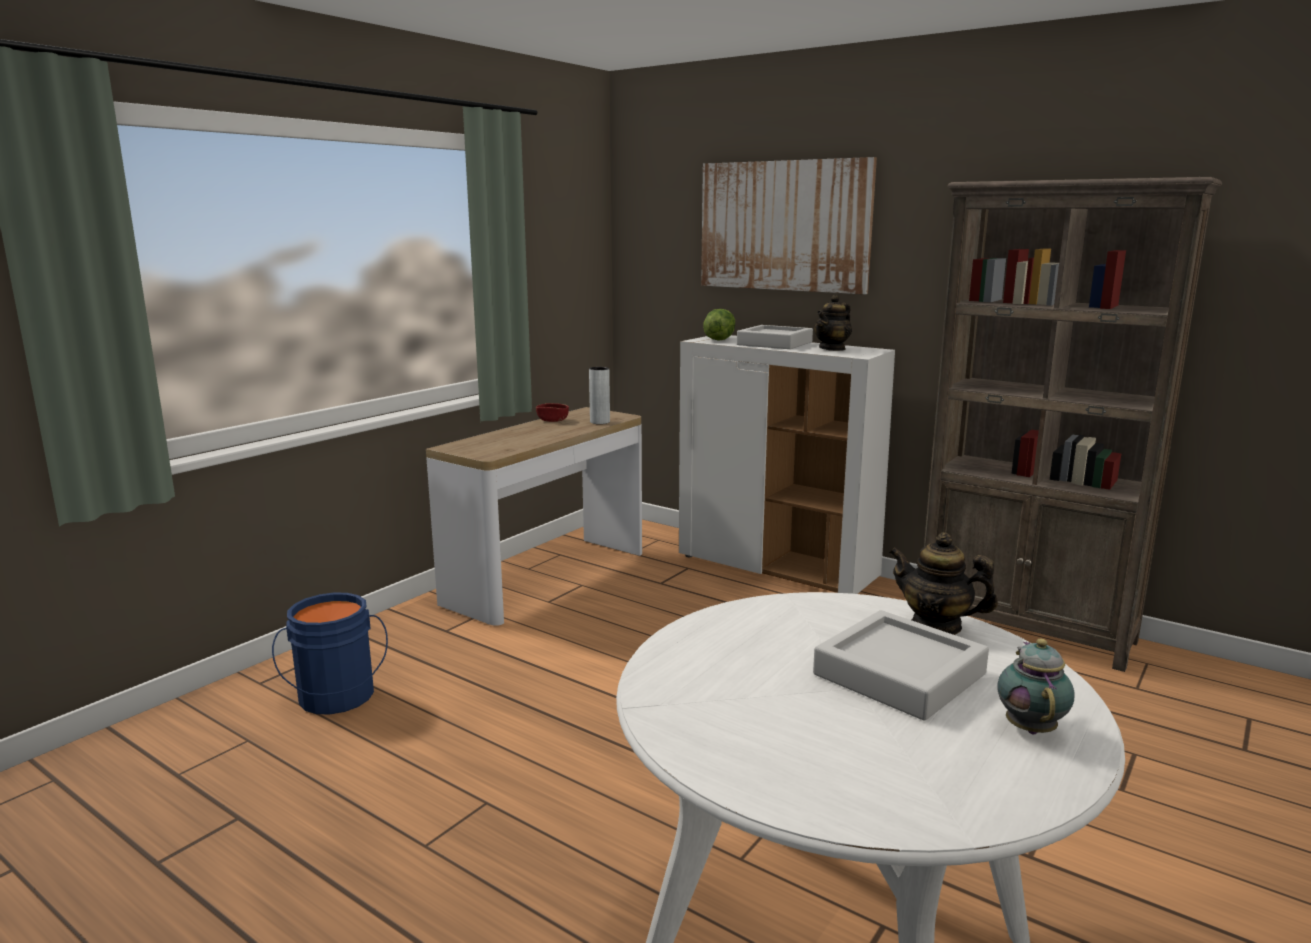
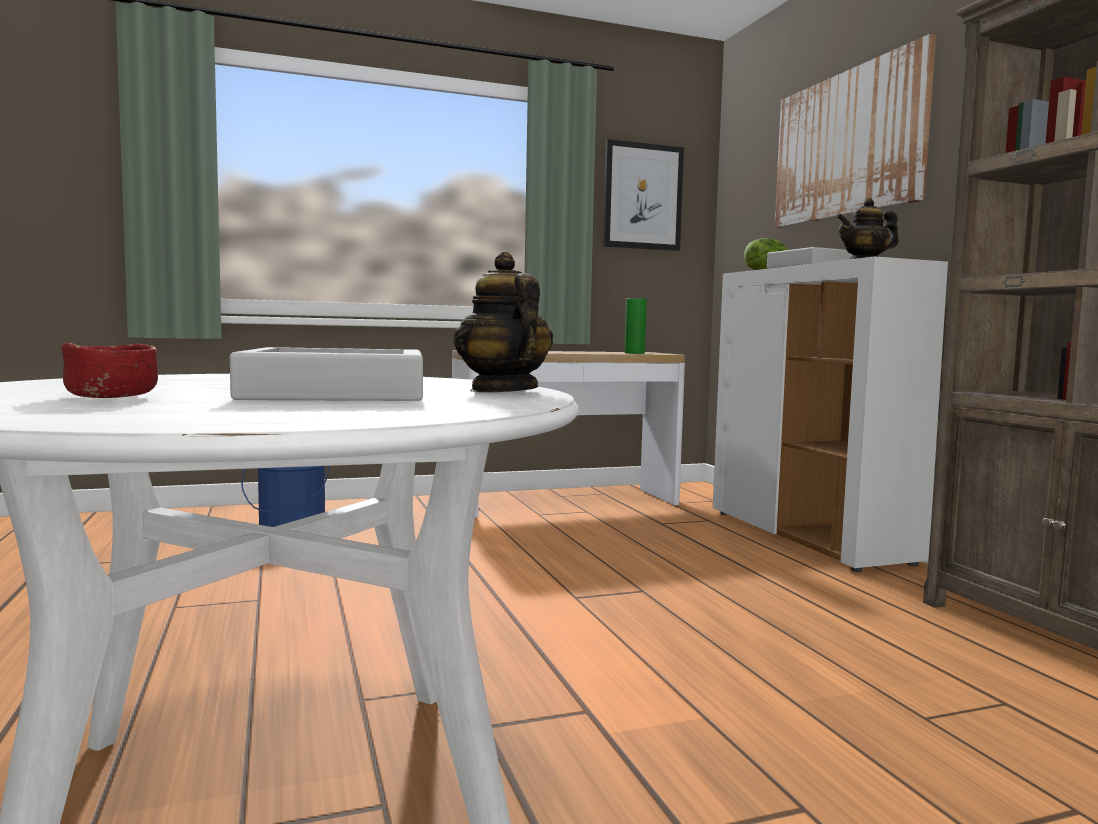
camera: 35 degrees right, 10 degrees down
red bowl [536,403,569,422] -> red bowl moved to [62,343,158,398]
grey vase [589,367,610,424] -> green vase [625,298,647,354]
teapot [997,639,1074,734] -> none
none -> picture [603,139,684,251]

